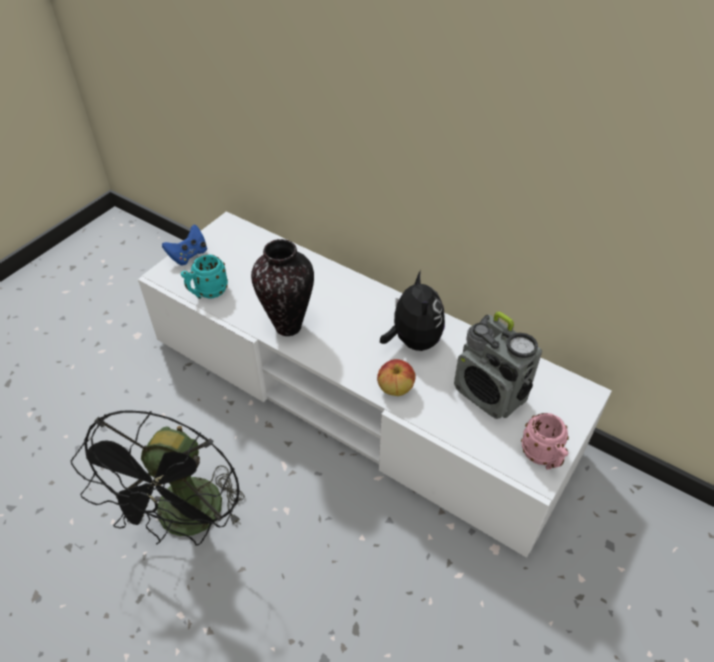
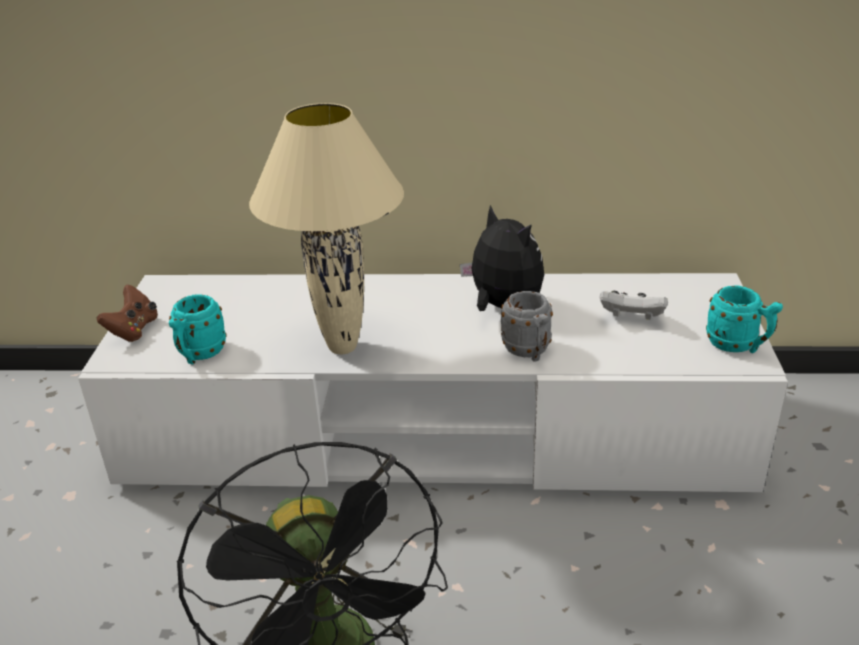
camera: 30 degrees left, 15 degrees down
blue game controller [162,224,207,265] -> brown game controller [97,285,158,342]
vase [251,239,314,336] -> beige table lamp [249,103,404,354]
apple [377,359,416,396] -> grey mug [501,291,553,362]
radio [454,311,542,419] -> white game controller [600,291,668,320]
pink mug [521,413,569,470] -> turquoise mug [706,285,783,353]

